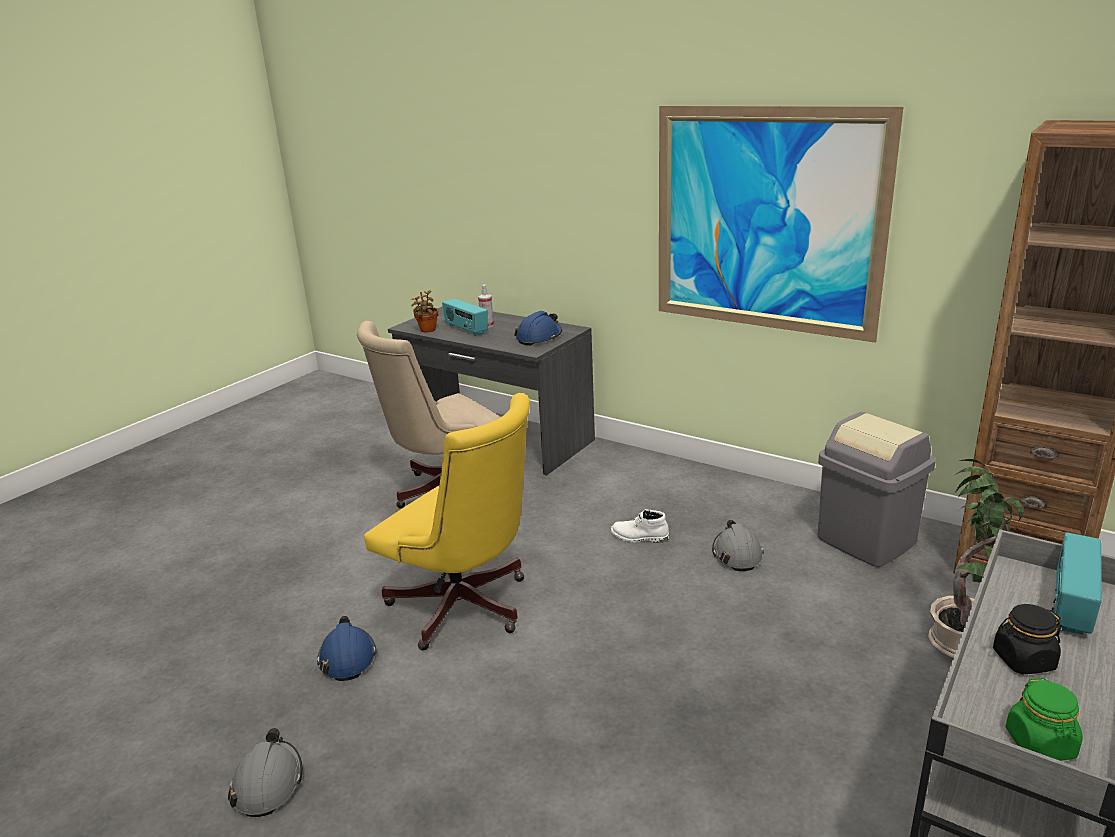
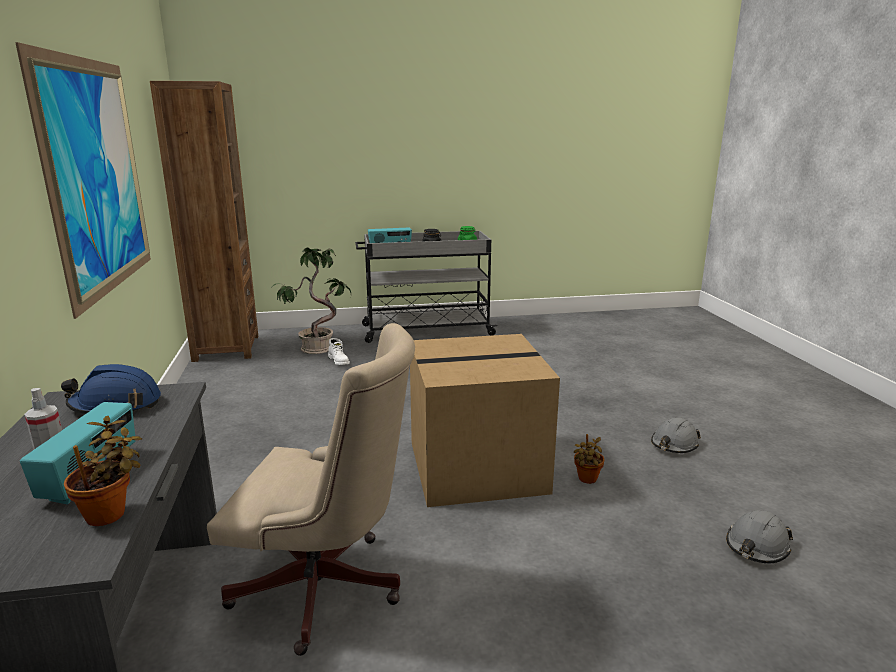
camera: 135 degrees left, 5 degrees down
blue hard hat [317,616,377,681] -> potted plant [574,434,604,484]
yellow office chair [364,393,530,651] -> cardboard box [410,334,560,507]
white boot [611,509,669,543] -> white boot moved to [328,338,350,365]
grey hard hat [712,520,764,571] -> grey hard hat moved to [726,510,793,563]
grey trash can [817,412,936,567] -> none

